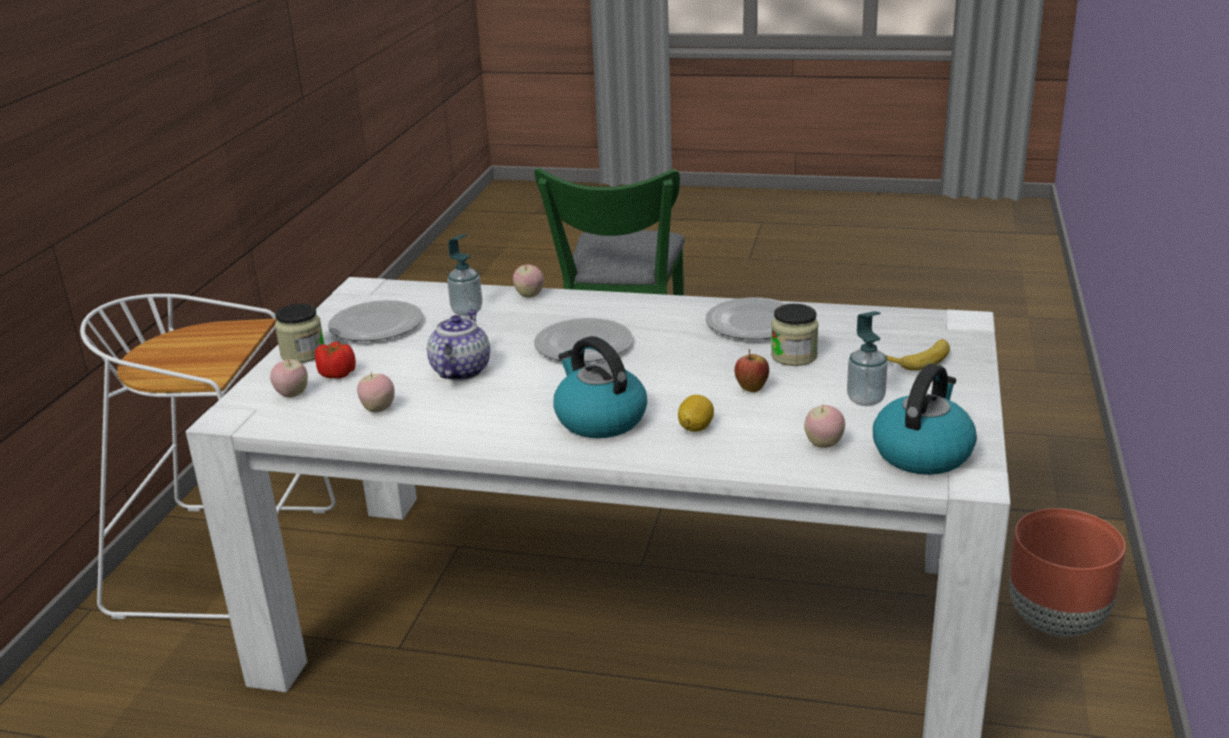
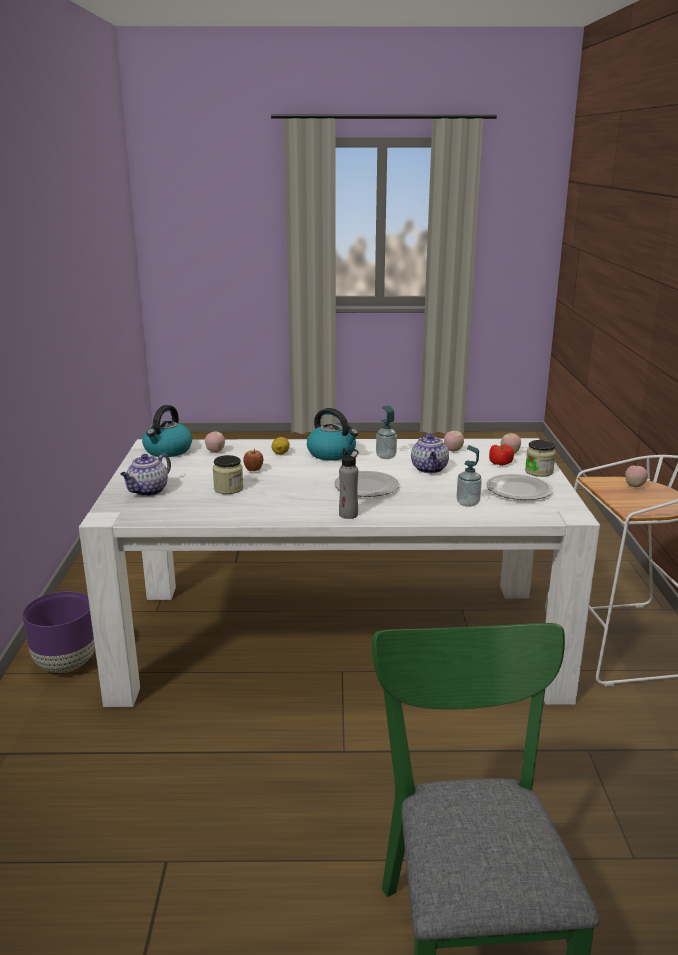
camera: 165 degrees right, 5 degrees down
apple [513,263,544,298] -> apple moved to [625,465,648,487]
plate [705,298,788,340] -> none
soap dispenser [847,311,888,406] -> soap dispenser moved to [376,405,397,459]
banana [886,339,950,371] -> teapot [120,453,171,496]
brown planter [1009,508,1126,637] -> purple planter [22,591,95,673]
none -> grey bottle [339,448,359,519]

